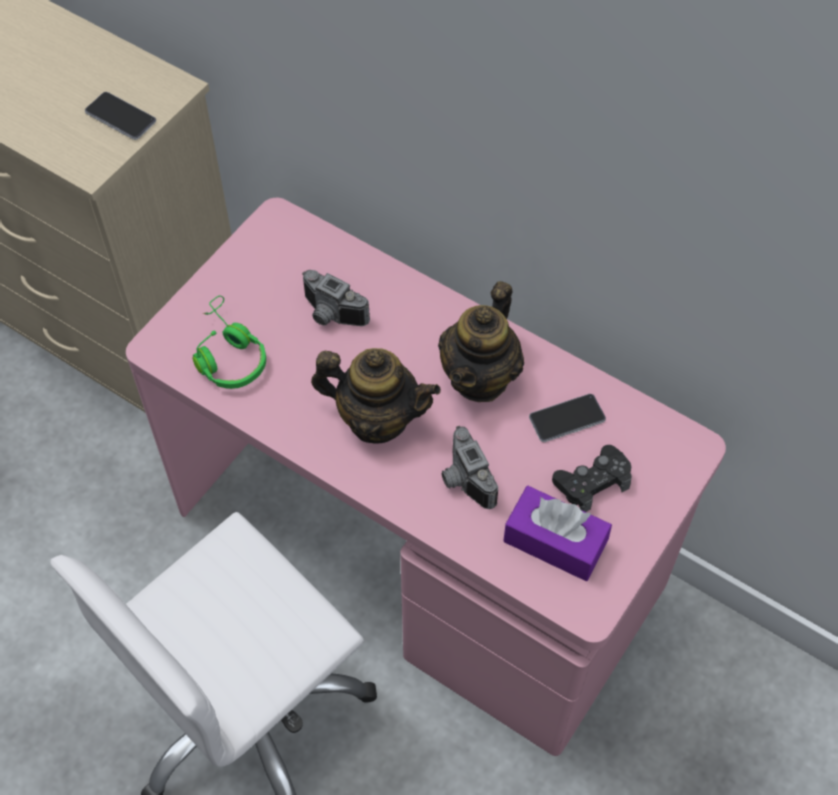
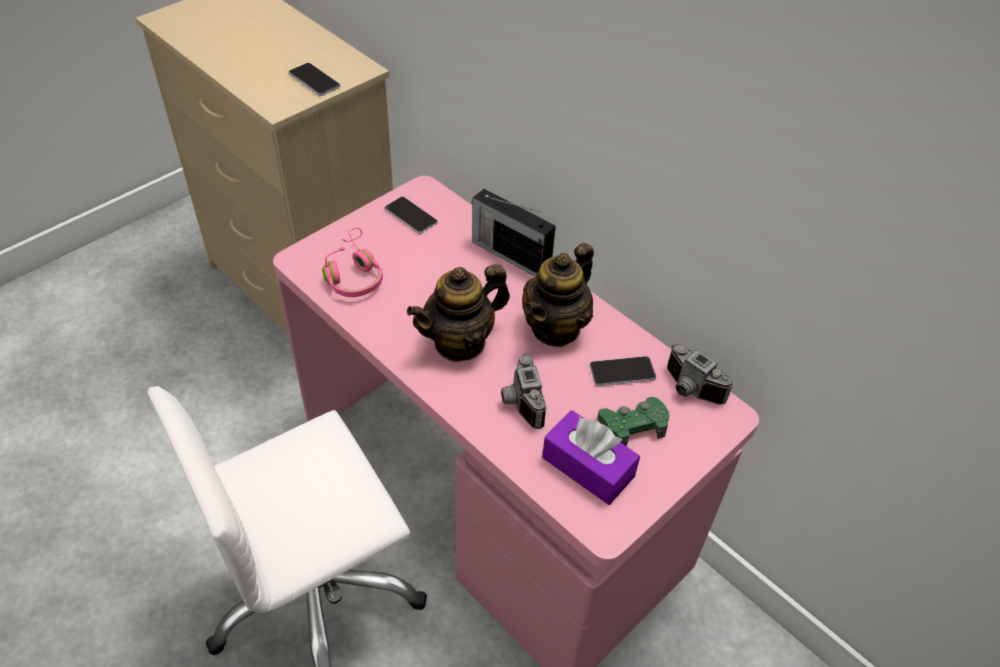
camera: 10 degrees right, 10 degrees down
green headphones [193,295,266,389] -> pink headphones [322,228,383,297]
camera [302,270,370,326] -> camera moved to [667,344,733,405]
teapot [311,348,441,444] -> teapot turned 120 degrees clockwise [407,264,510,362]
black game controller [552,445,632,512] -> green game controller [597,397,670,446]
none -> phone [385,197,438,234]
none -> radio [471,189,556,277]

